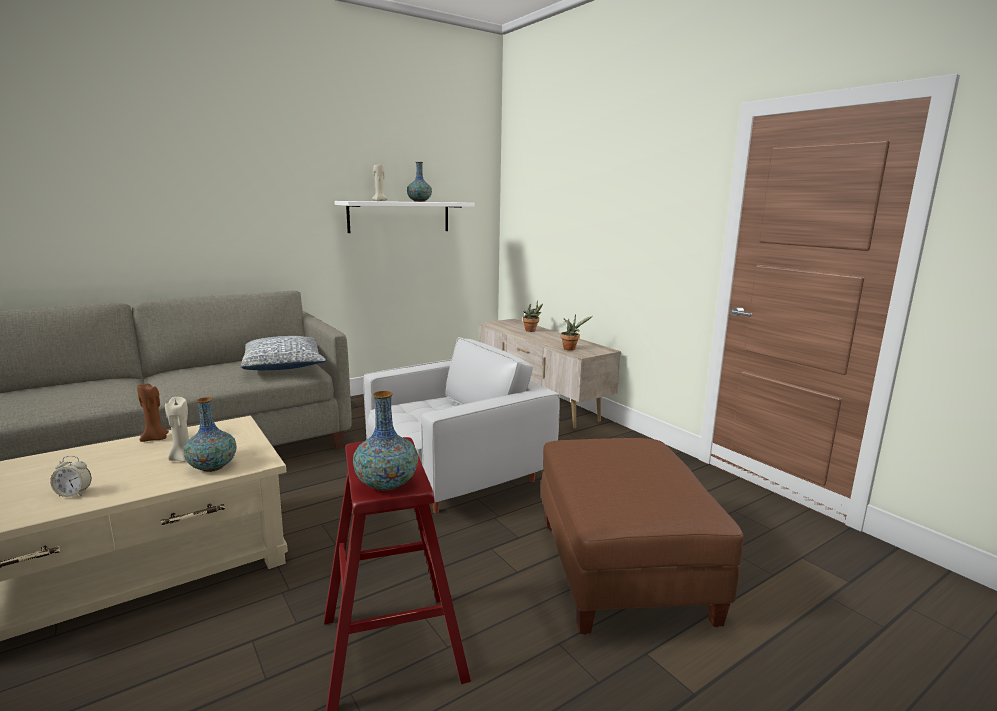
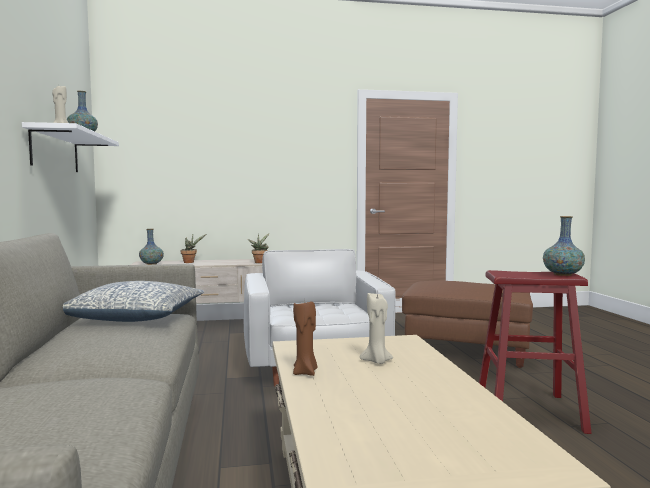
camera: 65 degrees left, 10 degrees down
alarm clock [50,456,92,497] -> none
vase [184,397,237,472] -> vase moved to [139,229,164,265]

